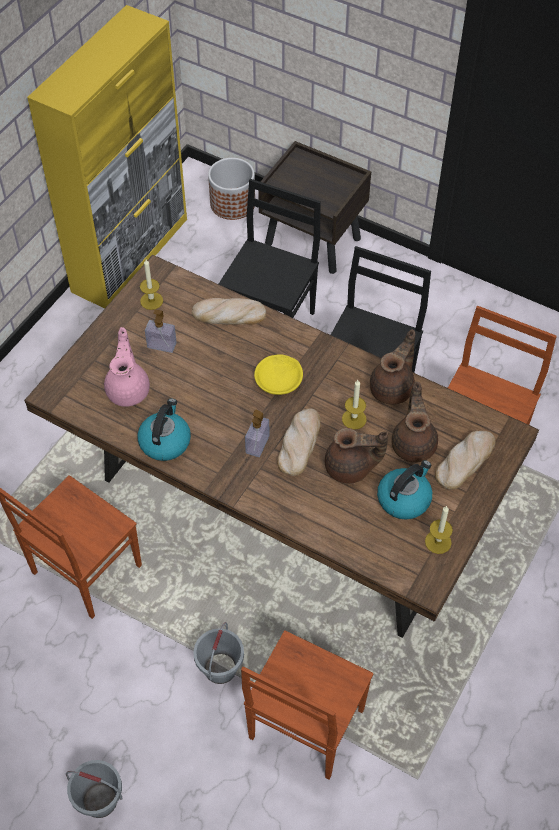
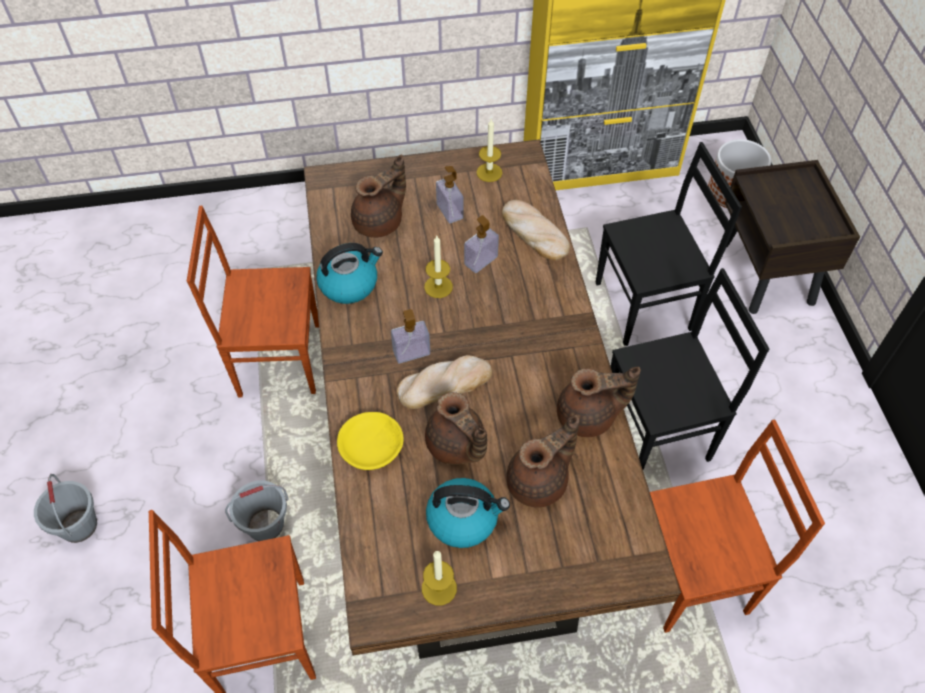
camera: 50 degrees right, 0 degrees up
pink teapot [104,327,150,407] -> brown teapot [351,155,406,238]
yellow bowl [254,354,303,395] -> yellow bowl moved to [337,412,404,470]
candle [342,380,367,429] -> candle moved to [424,236,453,298]
bread [435,431,495,489] -> none
none -> soap dispenser [464,215,499,273]

